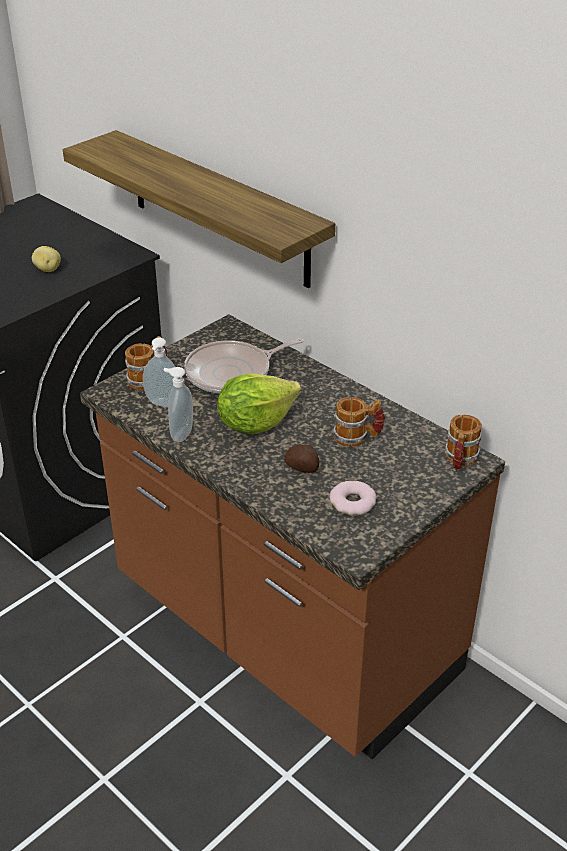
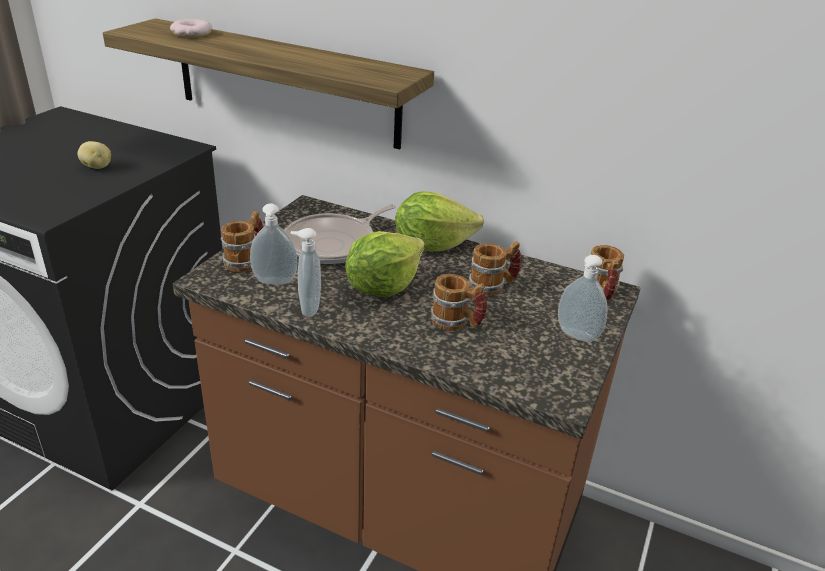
camera: 20 degrees left, 5 degrees down
potato [284,445,319,473] -> mug [431,274,488,331]
donut [329,481,377,515] -> donut moved to [170,19,212,37]
none -> lettuce [395,191,484,252]
none -> soap dispenser [558,255,607,342]

